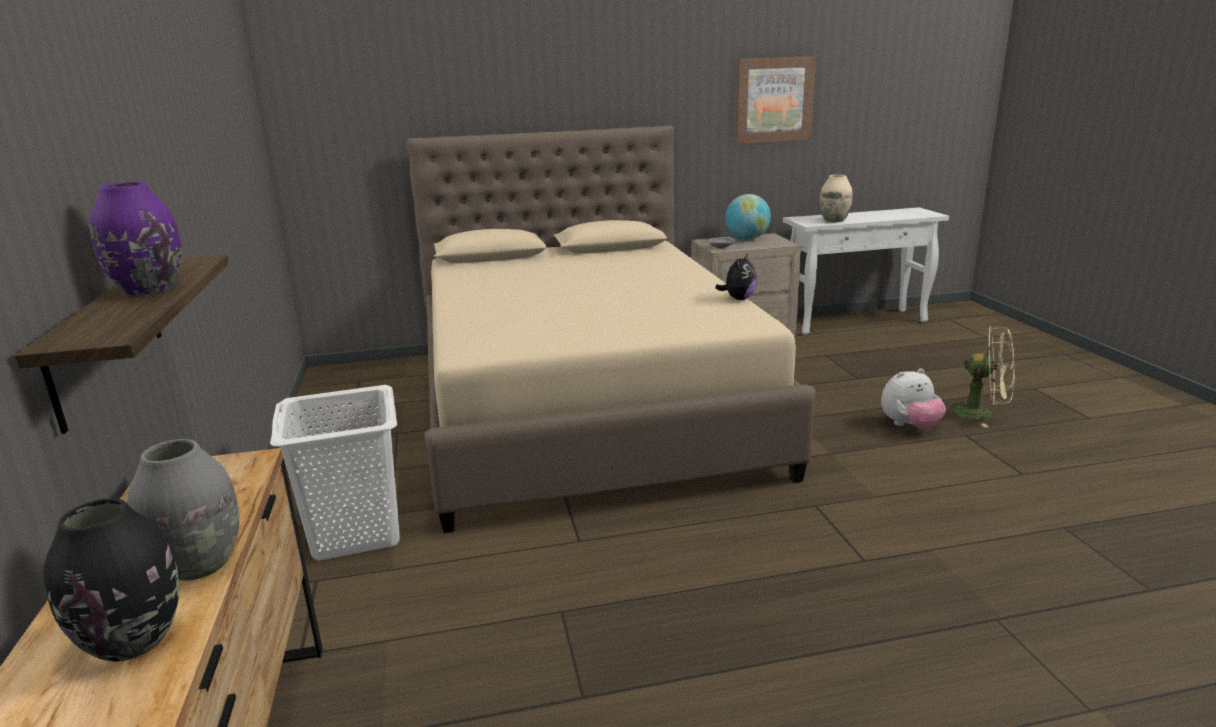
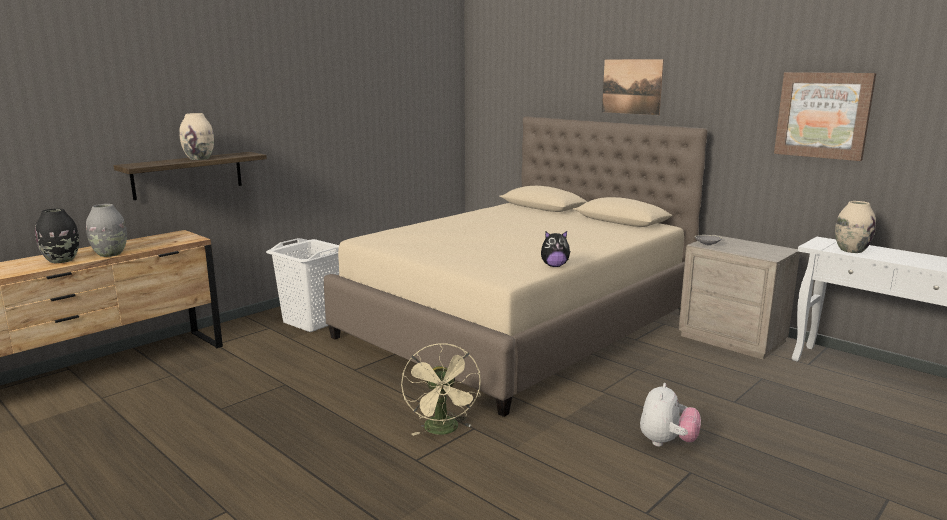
camera: 55 degrees right, 5 degrees down
purple vase [89,182,181,296] -> beige vase [180,113,214,160]
globe [725,194,771,240] -> none
plush toy [881,369,946,429] -> plush toy turned 105 degrees counterclockwise [640,383,701,447]
beige fan [944,326,1015,427] -> beige fan moved to [401,343,481,436]
none -> picture [602,59,664,115]

